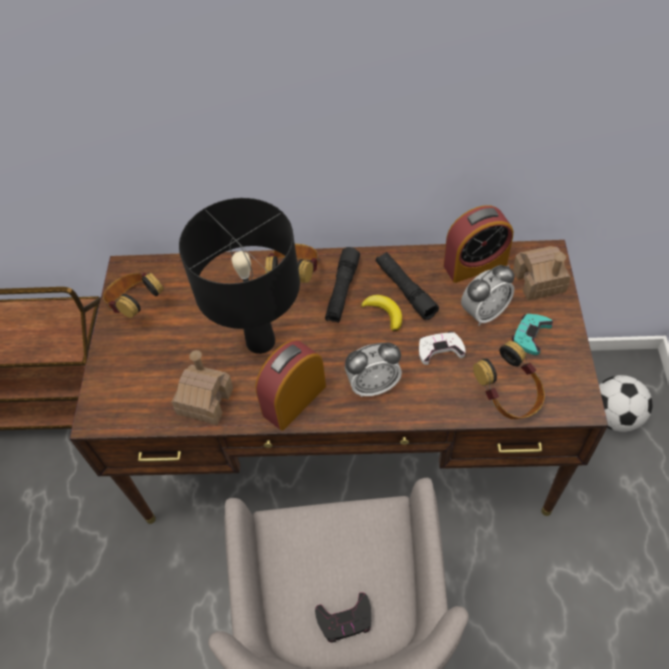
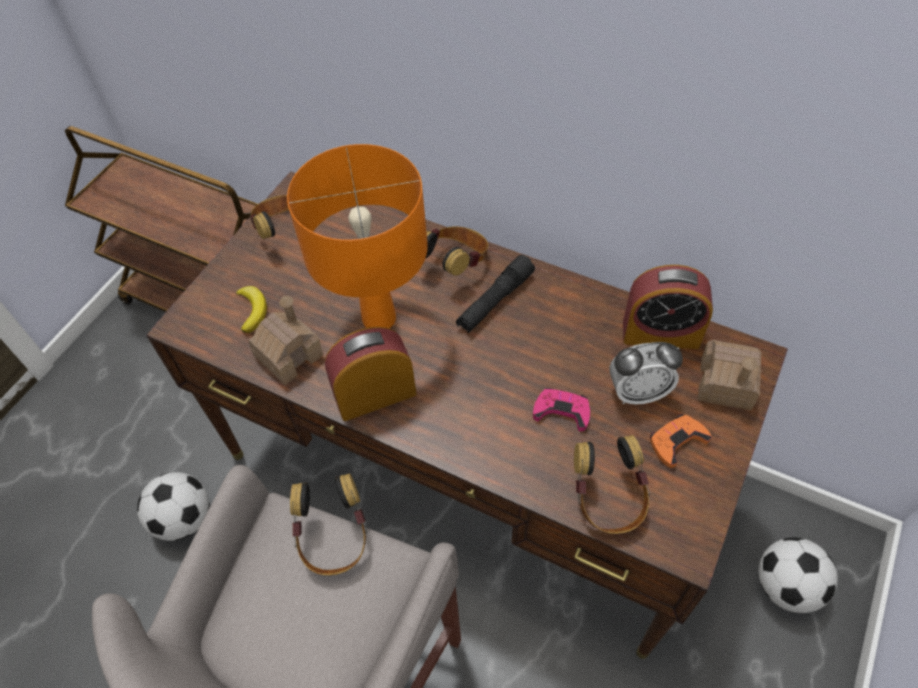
camera: 25 degrees right, 0 degrees up
black table lamp [179,198,300,354] -> orange table lamp [287,144,428,328]
black game controller [315,592,371,643] -> none
alarm clock [345,342,402,397] -> none
banana [361,295,402,331] -> banana moved to [236,286,267,333]
black flashlight [376,252,439,320] -> none
white game controller [419,331,465,365] -> pink game controller [533,388,590,431]
turquoise game controller [512,314,553,355] -> orange game controller [650,414,712,468]
none -> football [137,472,209,541]
none -> headphones [290,473,367,576]

